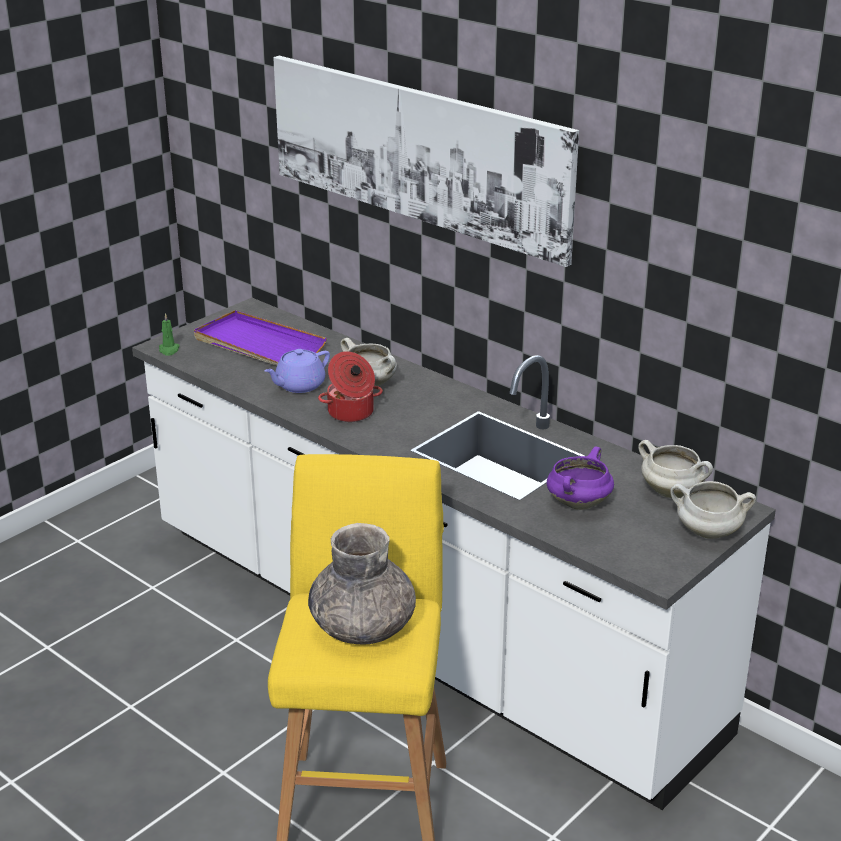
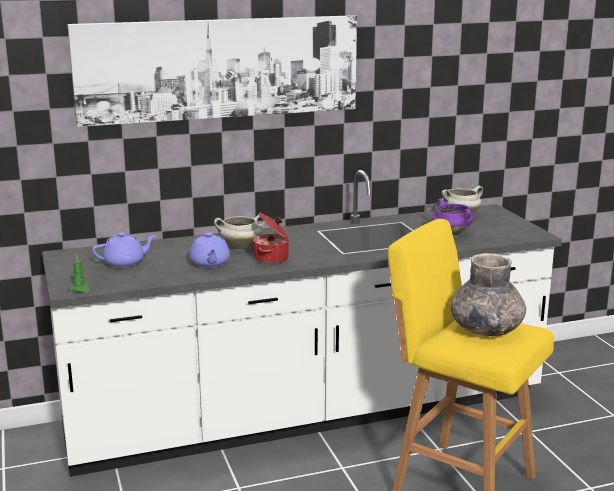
camera: 60 degrees left, 10 degrees down
purple tray [194,310,327,365] -> purple teapot [92,232,157,267]
white cooking pot [670,481,756,539] -> none

